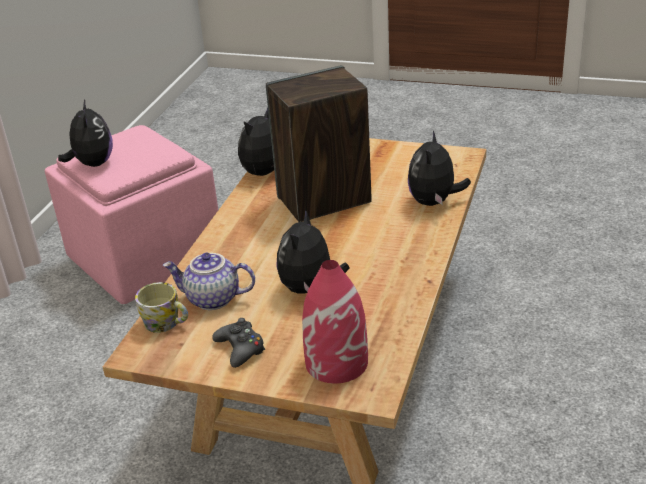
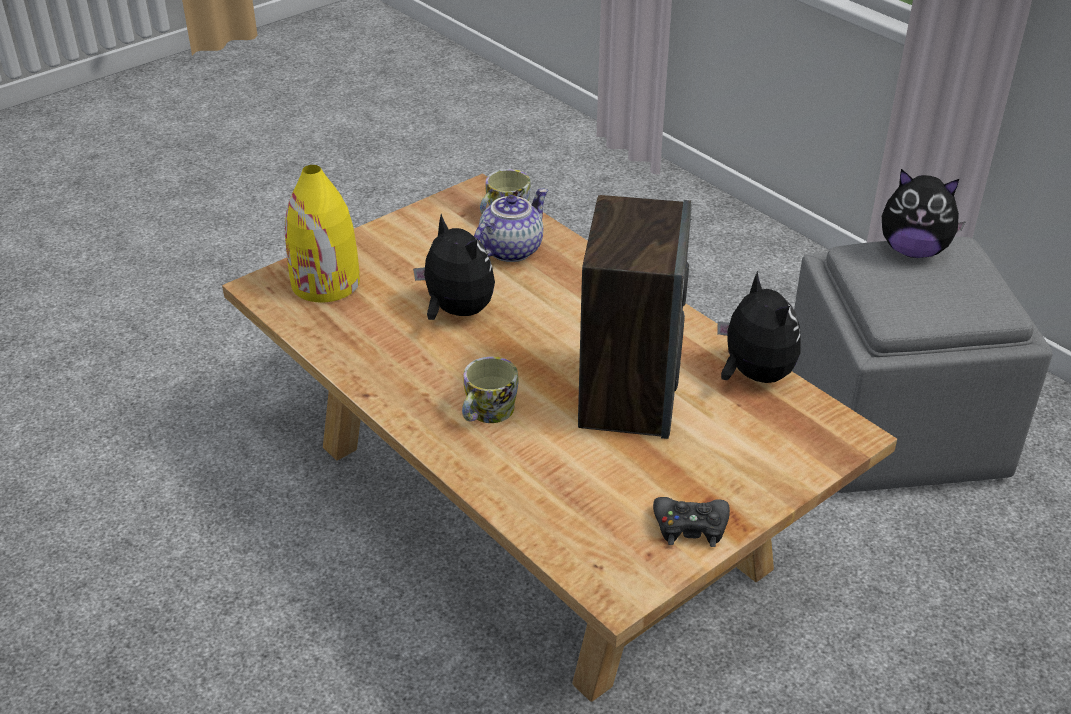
camera: 120 degrees right, 5 degrees up
pink ottoman [45,125,218,304] -> grey ottoman [792,237,1052,493]
black game controller [212,318,265,368] -> black game controller moved to [653,497,730,547]
red vase [302,260,368,384] -> yellow vase [285,165,360,303]
plush toy [408,131,471,206] -> none
none -> mug [462,357,518,423]

